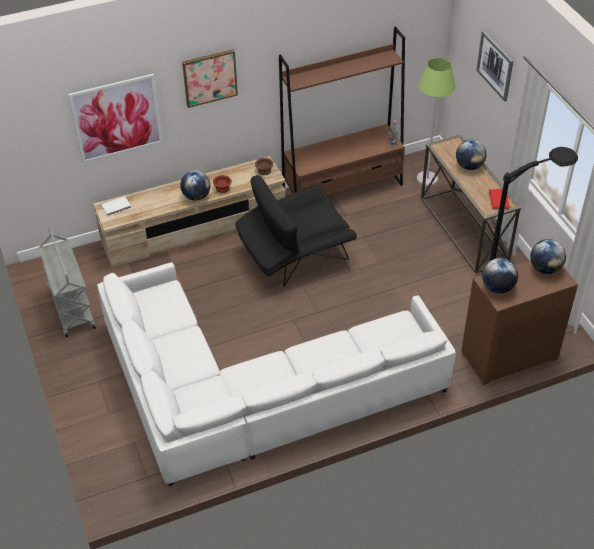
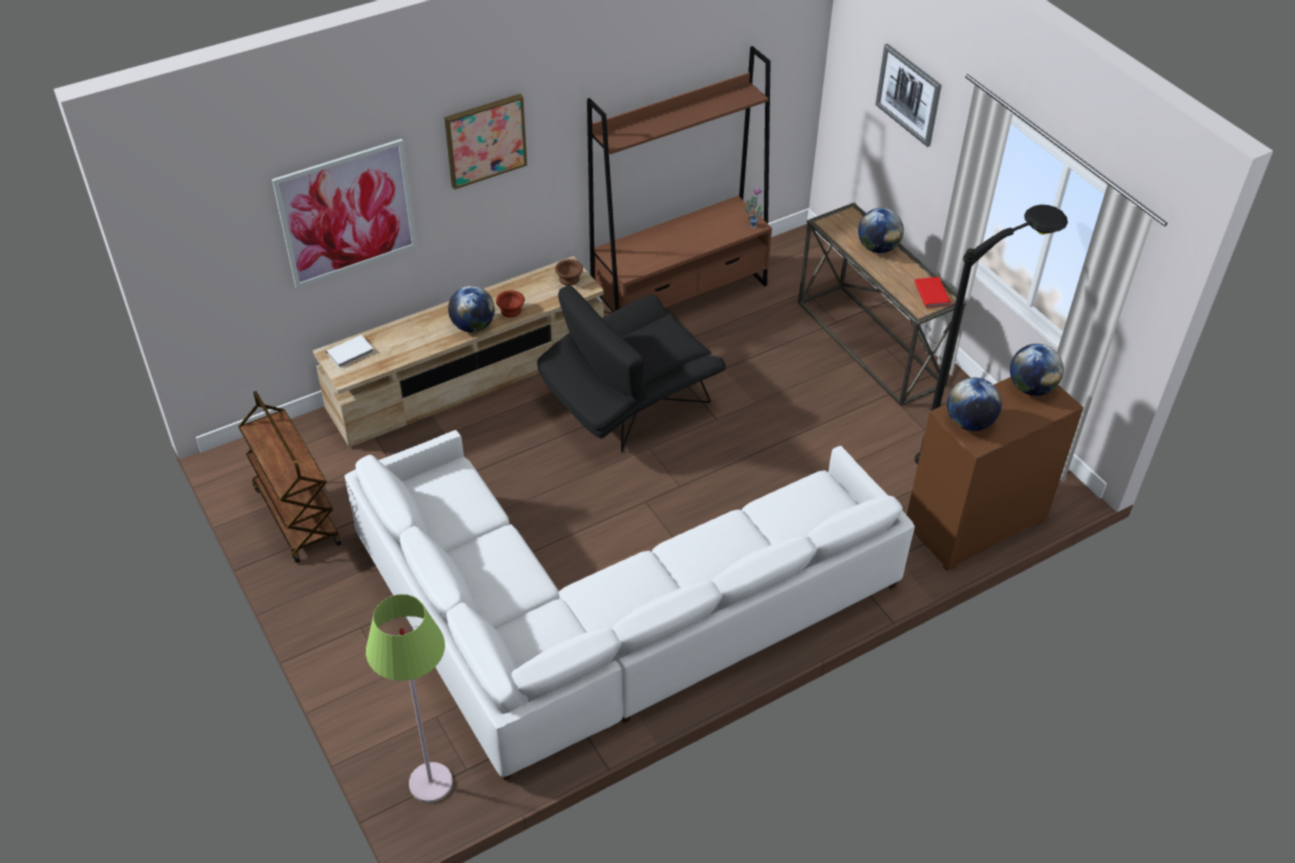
camera: 10 degrees left, 0 degrees up
grey cart [38,226,96,337] -> brown cart [238,391,341,563]
green floor lamp [417,58,455,186] -> green floor lamp moved to [366,594,453,803]

